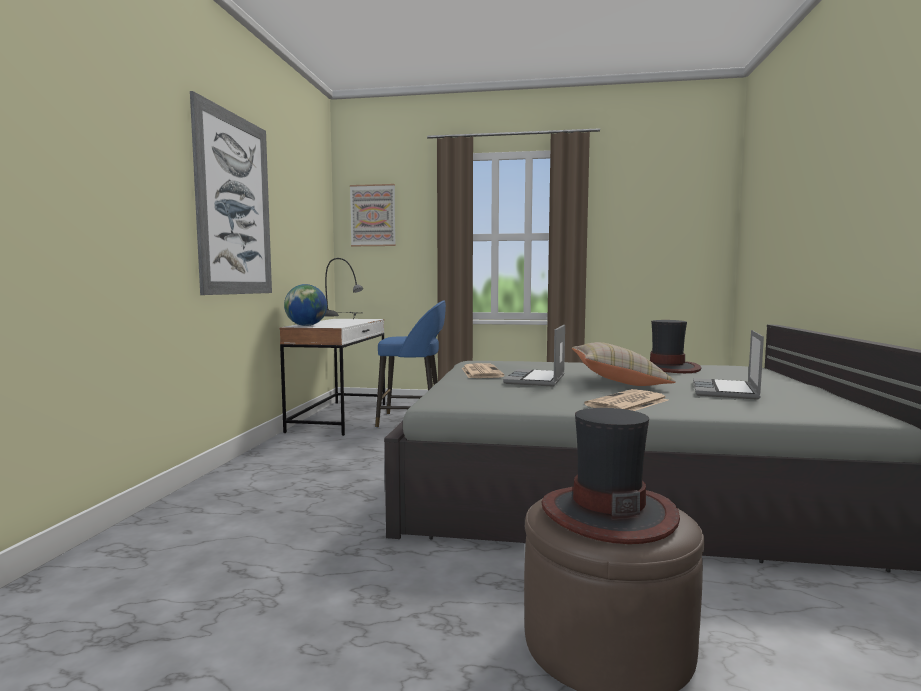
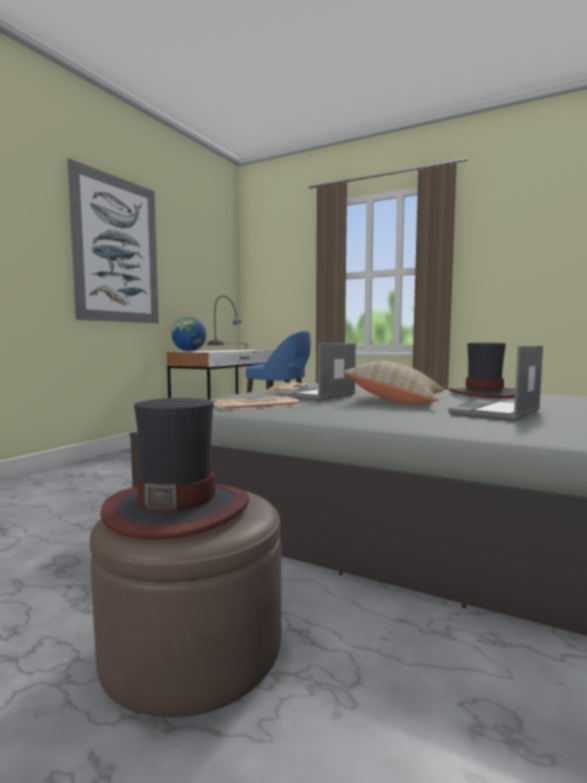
camera: 20 degrees right, 0 degrees up
picture [350,184,396,246] -> none
newspaper [584,389,668,411] -> newspaper moved to [213,396,301,410]

